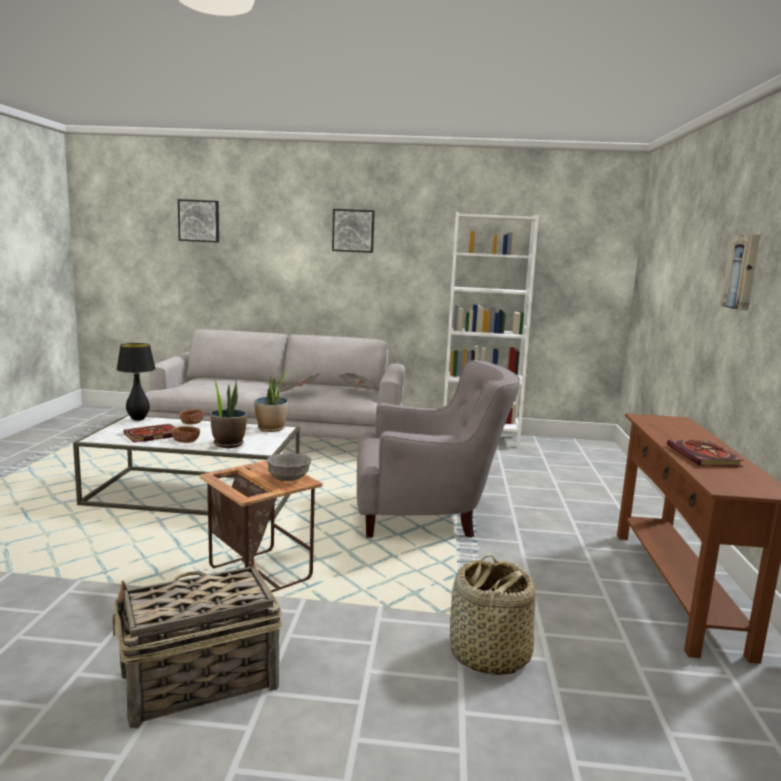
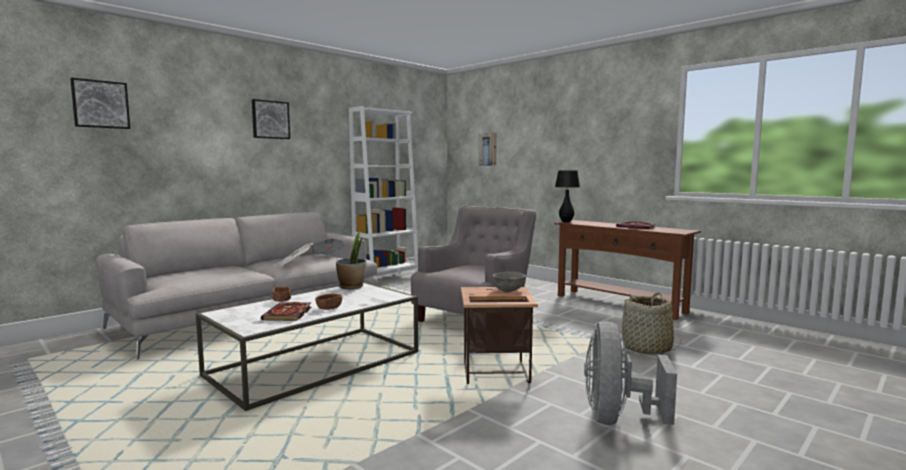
camera: 50 degrees left, 5 degrees down
basket [112,558,282,728] -> grey fan [584,321,677,425]
black table lamp [117,343,156,421] -> black table lamp moved to [555,171,580,223]
potted plant [210,378,247,448] -> none
picture [720,235,760,311] -> picture moved to [478,133,497,166]

